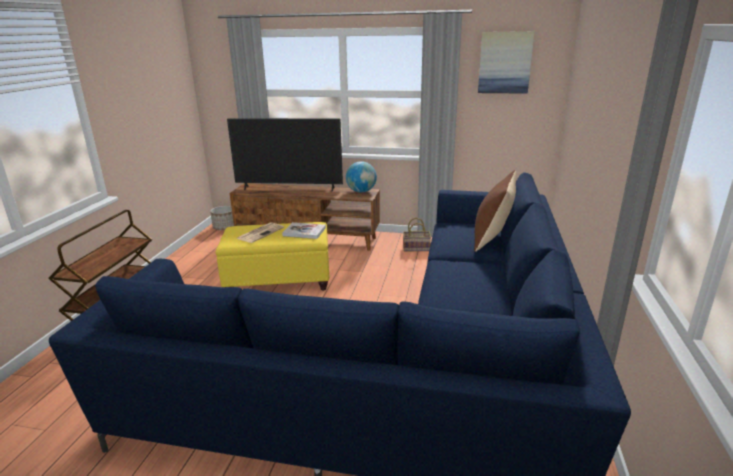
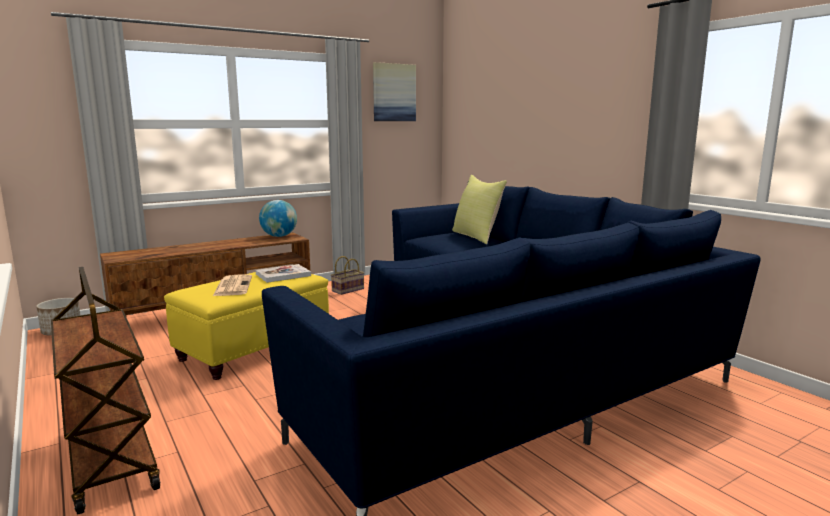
camera: 45 degrees left, 10 degrees down
television [227,118,343,192] -> none
brown pillow [474,170,516,252] -> yellow pillow [452,175,507,244]

